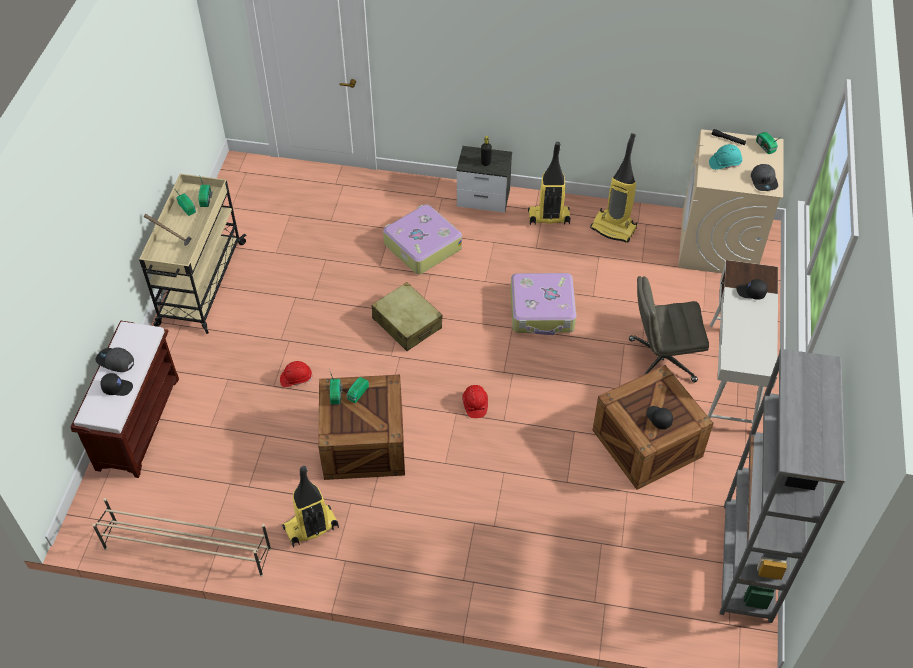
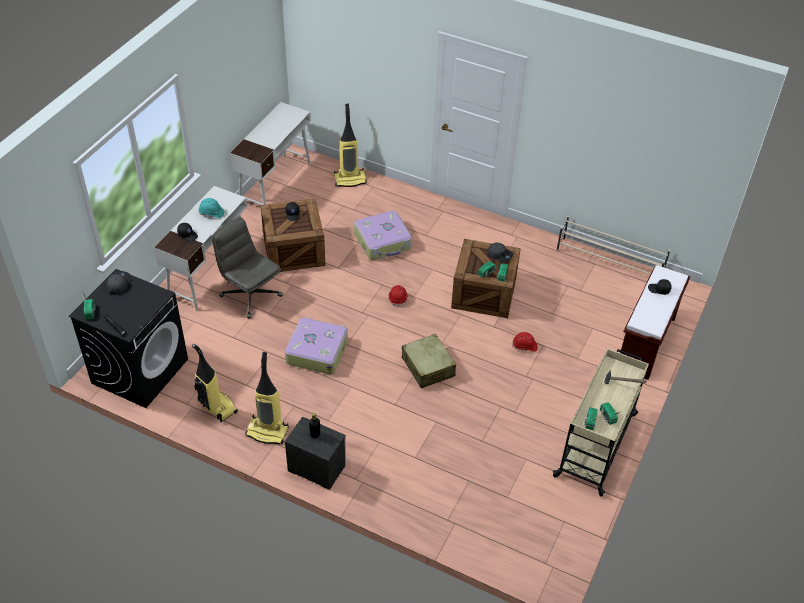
camera: 165 degrees left, 5 degrees down
grey cap [95,347,134,372] -> grey cap moved to [487,242,513,262]
vacuum cleaner [282,466,339,547] -> vacuum cleaner moved to [334,104,367,187]
suitcase [383,204,462,274] -> suitcase moved to [354,211,412,260]
grey office chair [629,276,709,383] -> grey office chair turned 150 degrees counterclockwise [212,217,283,319]
beige washing machine [678,129,784,273] -> black washing machine [69,269,188,408]
turquoise hard hat [709,144,742,170] -> turquoise hard hat moved to [199,198,224,218]
grey bookcase [720,349,845,623] -> white desk [230,102,311,205]

